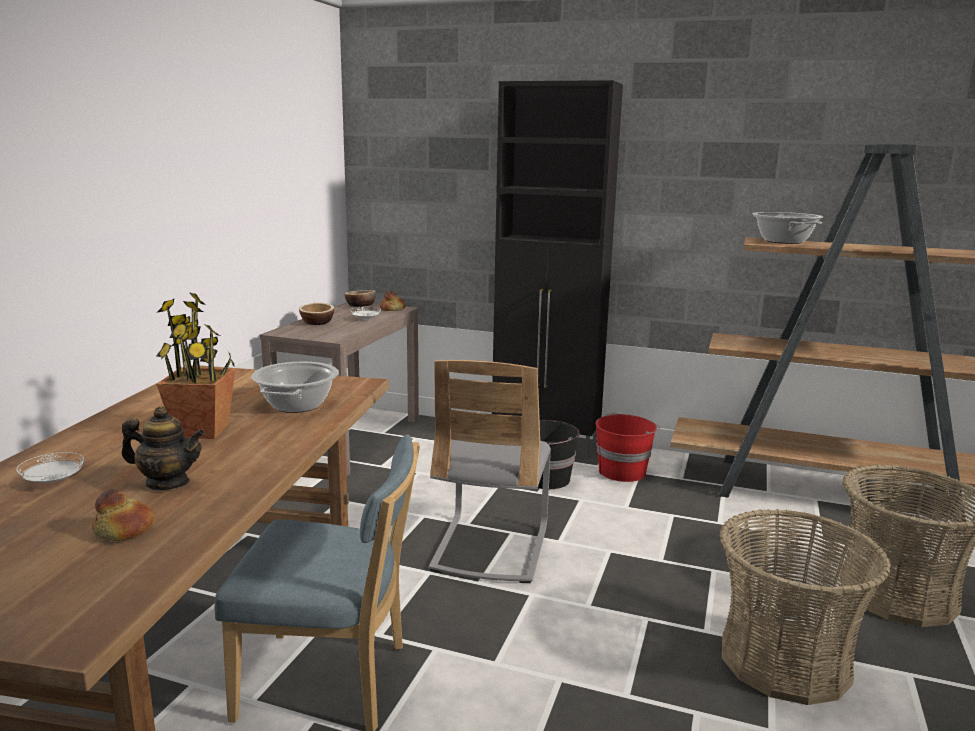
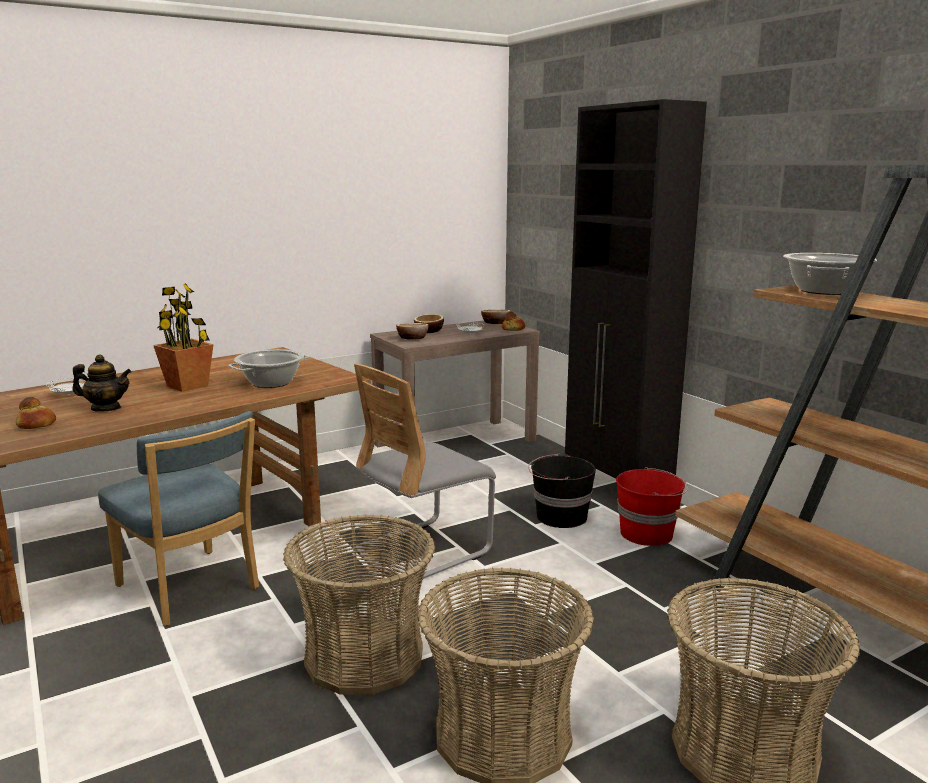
camera: 40 degrees right, 0 degrees up
teapot [121,406,205,490] -> teapot turned 45 degrees counterclockwise [73,354,131,412]
none -> basket [283,514,435,695]
none -> bowl [396,323,428,340]

